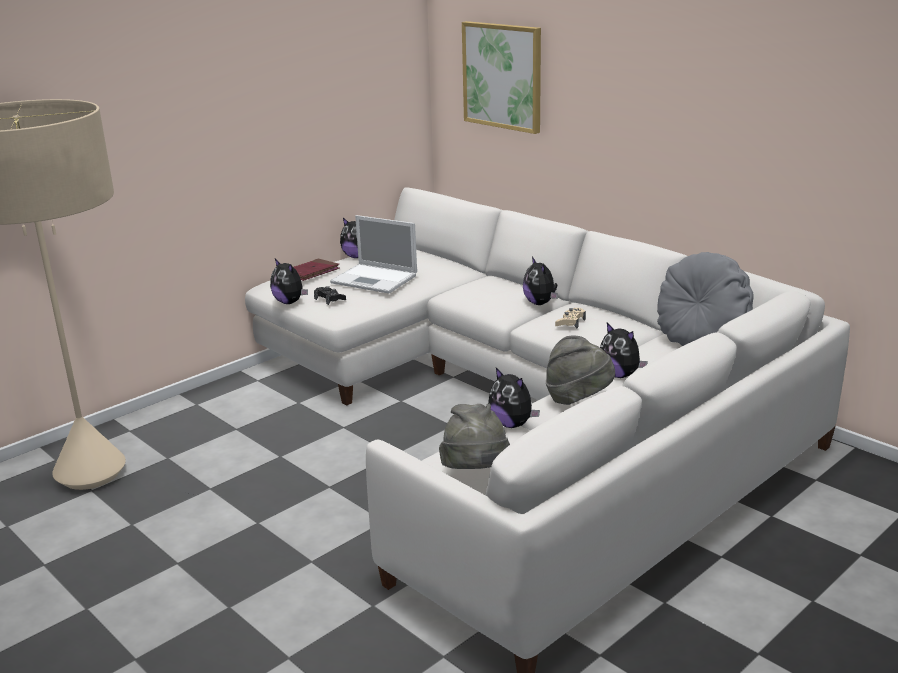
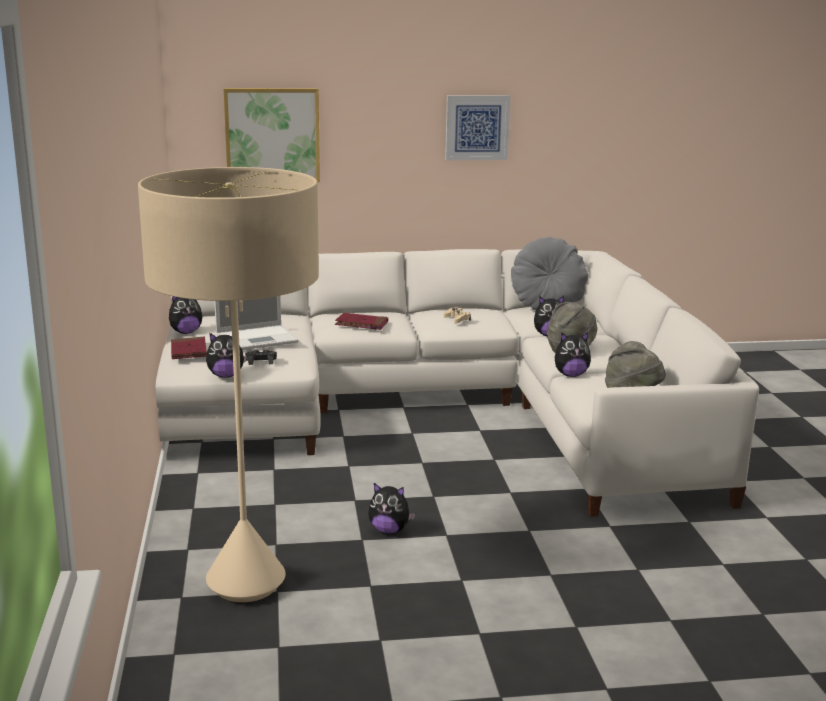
camera: 55 degrees left, 5 degrees down
plush toy [523,257,558,305] -> plush toy moved to [368,483,416,534]
none -> red book [335,313,388,330]
none -> picture [445,96,510,160]

